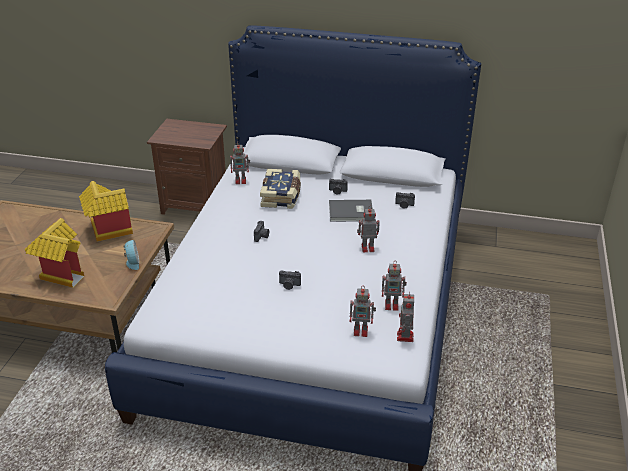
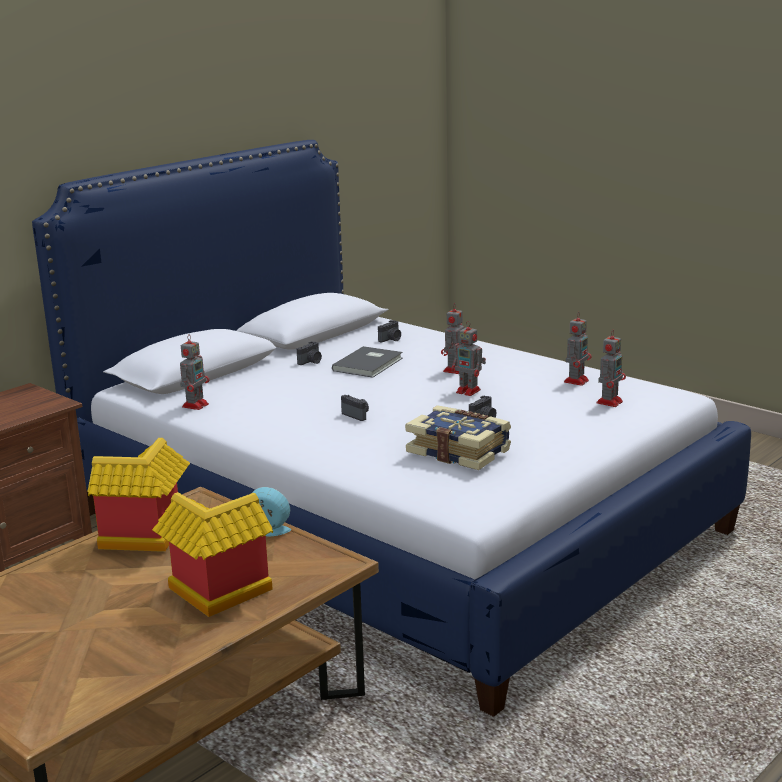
camera: 60 degrees left, 15 degrees down
book [260,169,301,209] -> book moved to [405,405,511,470]
toy robot [397,291,414,342] -> toy robot moved to [451,321,486,396]

